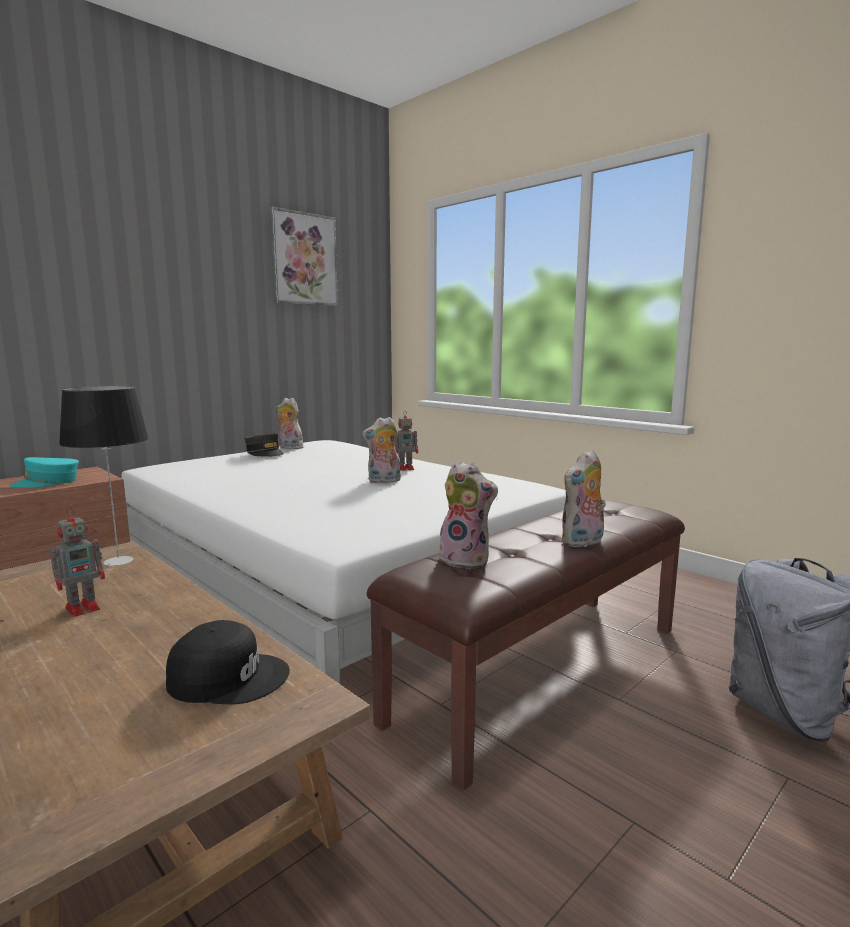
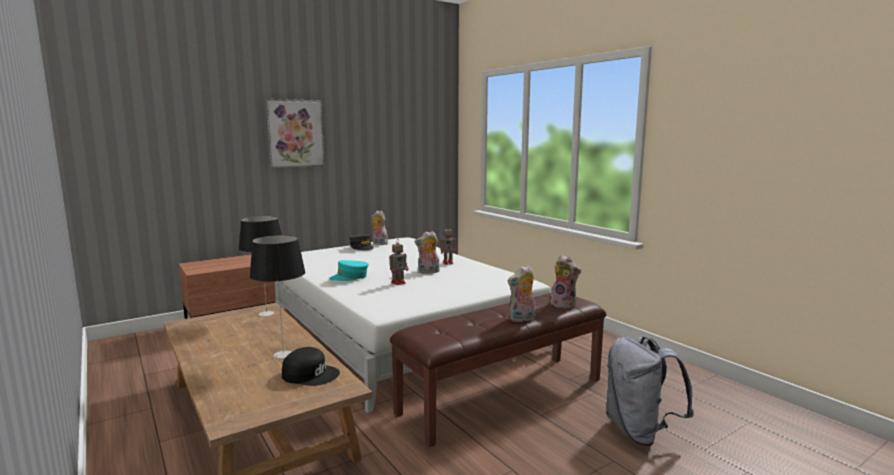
camera: 10 degrees right, 0 degrees up
turquoise cap [9,457,79,488] -> turquoise cap moved to [329,260,369,281]
toy robot [50,508,105,617] -> toy robot moved to [389,240,408,285]
picture [269,207,338,306] -> picture moved to [266,99,325,168]
plush toy [439,460,498,569] -> plush toy moved to [550,255,581,309]
none -> table lamp [249,235,305,358]

